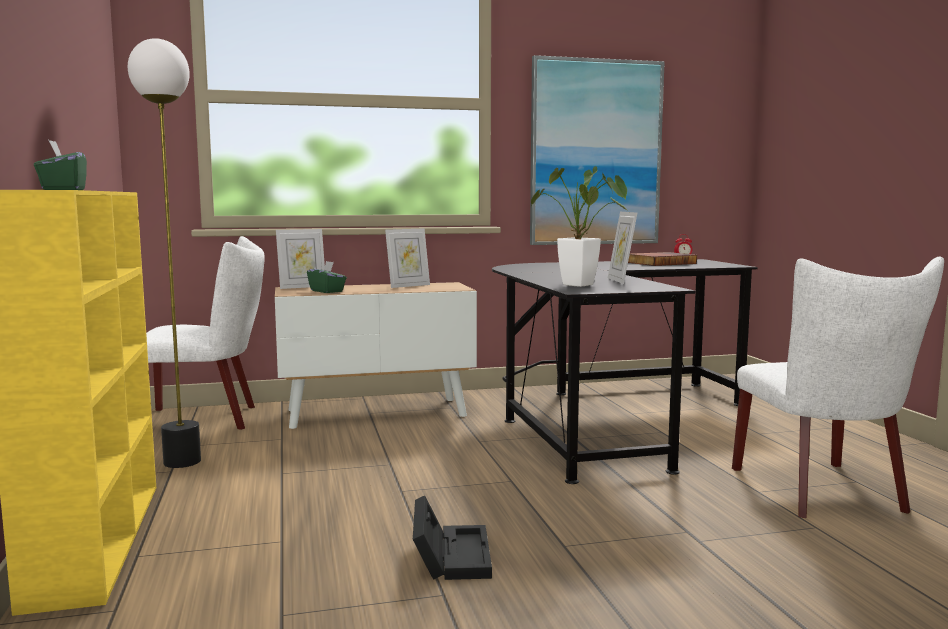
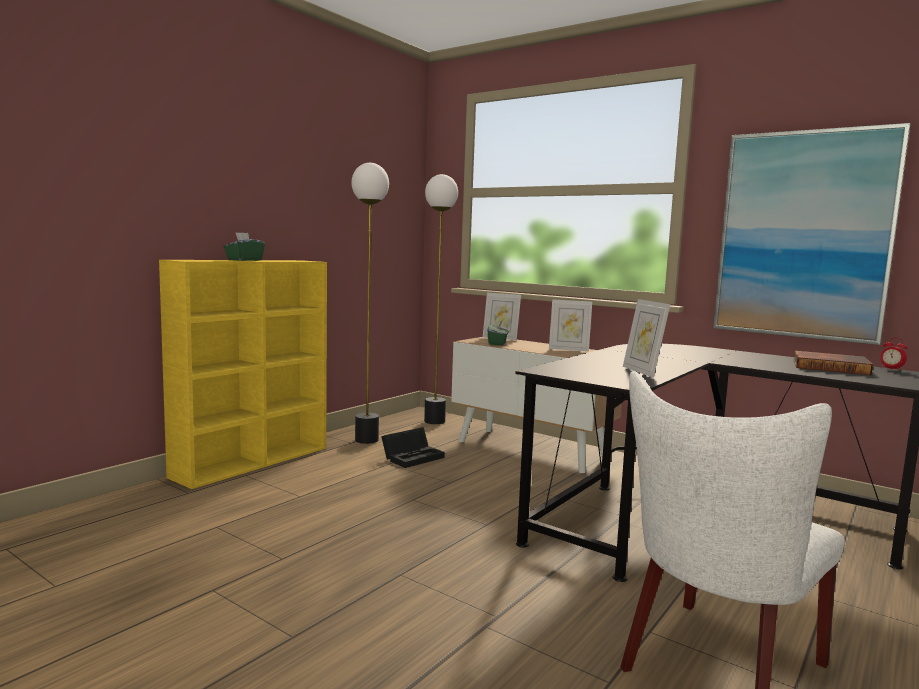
camera: 50 degrees right, 0 degrees up
white chair [146,236,265,430] -> floor lamp [424,174,458,424]
black storage box [413,496,492,580] -> black storage box moved to [381,427,445,468]
potted plant [531,166,629,287] -> none
picture frame [608,212,637,284] -> picture frame turned 60 degrees counterclockwise [623,299,670,378]

